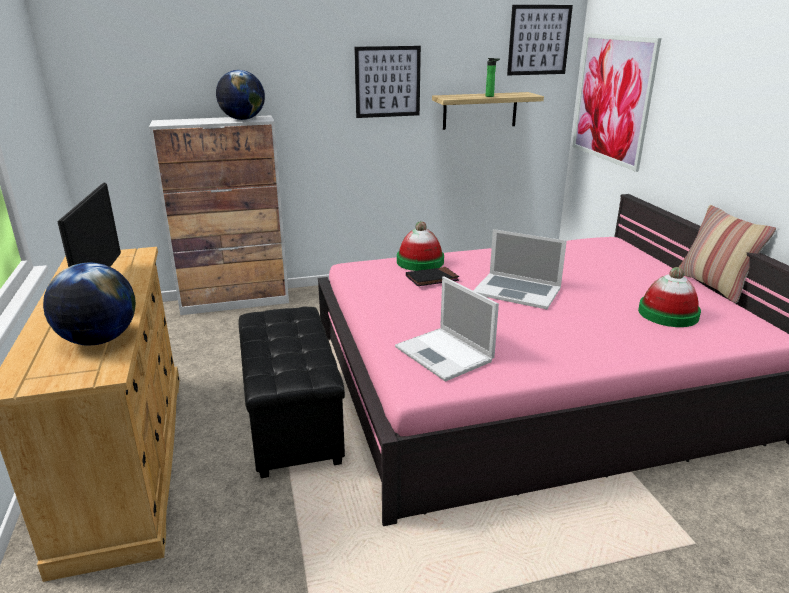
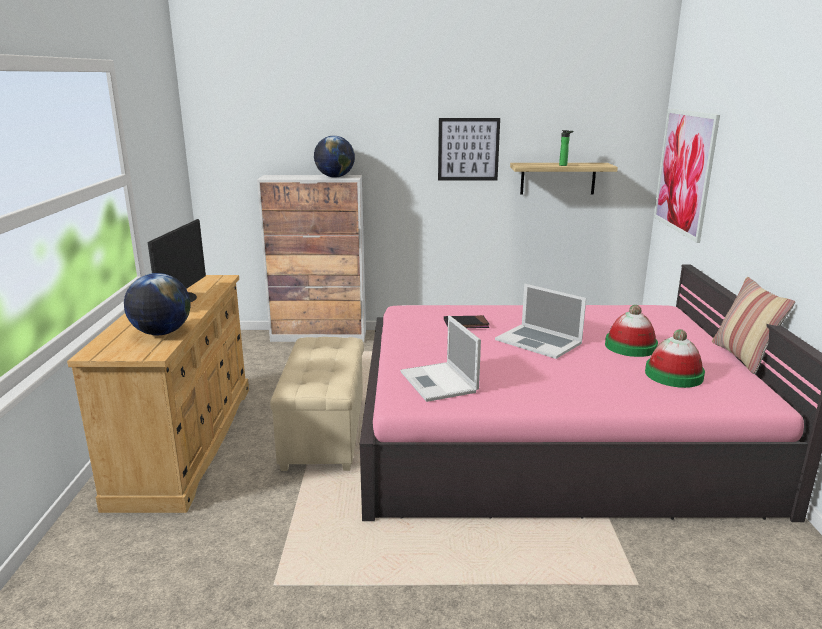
camera: 15 degrees right, 5 degrees down
black ottoman [238,306,345,478] -> beige ottoman [270,337,364,471]
hat [397,221,444,271] -> hat moved to [605,305,658,357]
picture [507,5,573,75] -> none

